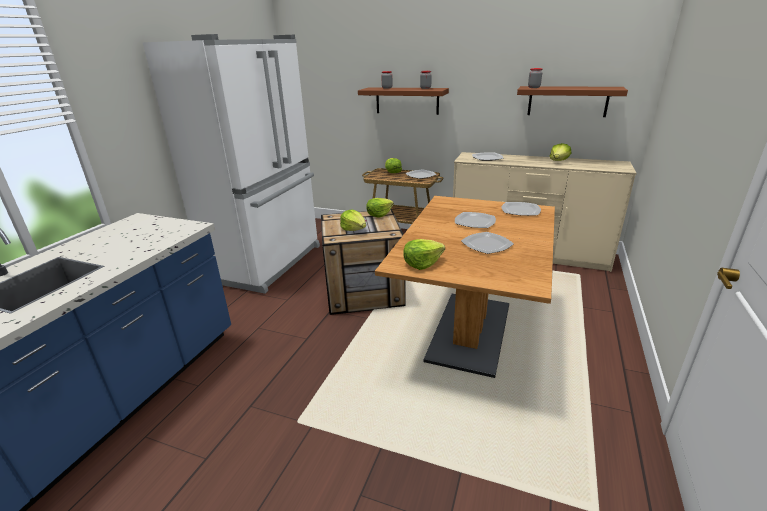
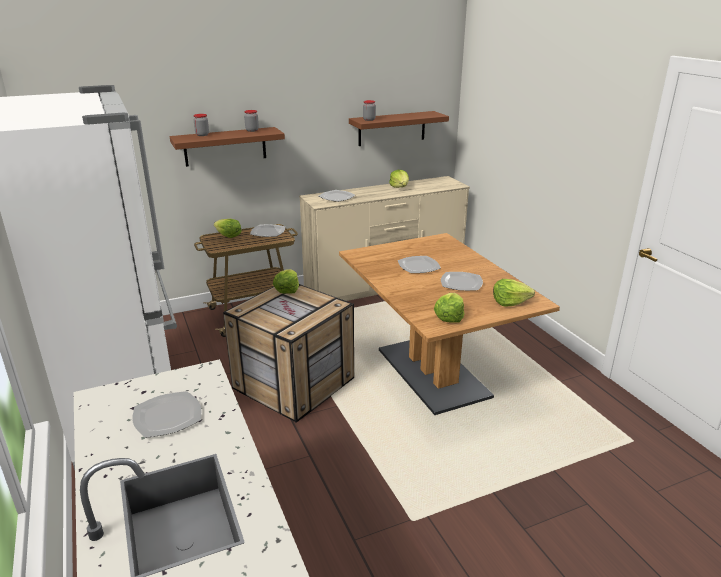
camera: 45 degrees left, 0 degrees up
lettuce [340,210,366,231] -> lettuce moved to [493,279,535,307]
plate [502,202,541,216] -> plate moved to [132,391,201,438]

